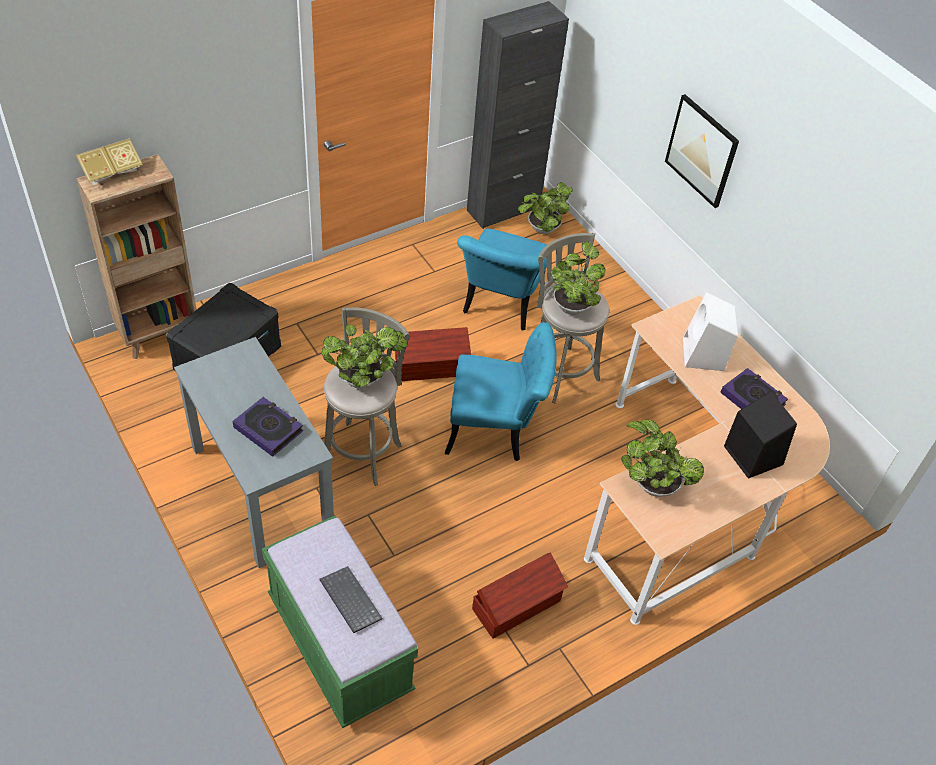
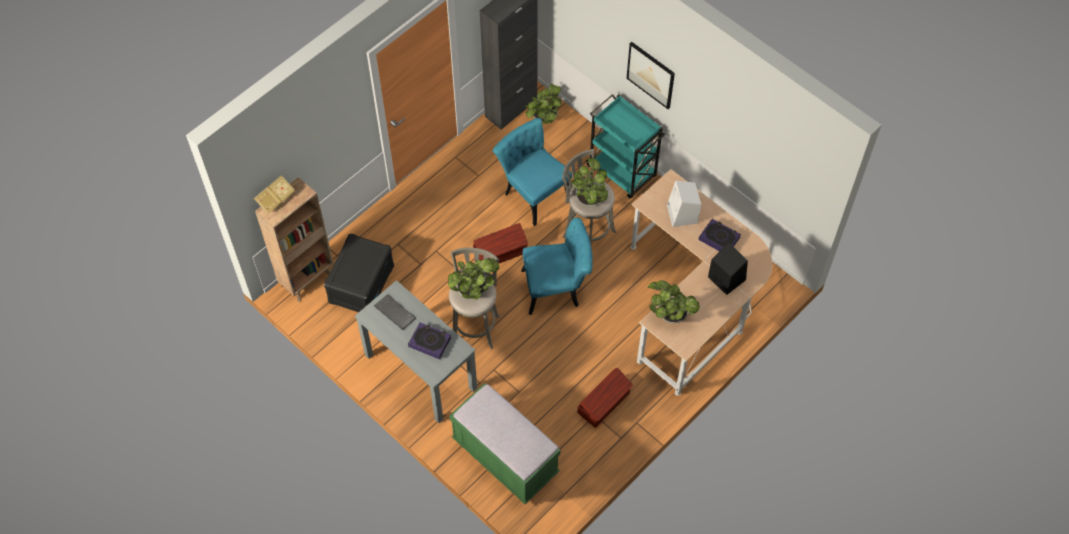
camera: 10 degrees left, 10 degrees up
keyboard [320,566,382,633] -> keyboard moved to [374,294,416,330]
turquoise chair [457,229,547,330] -> turquoise chair turned 135 degrees clockwise [493,118,572,226]
none -> turquoise cart [586,94,665,198]

